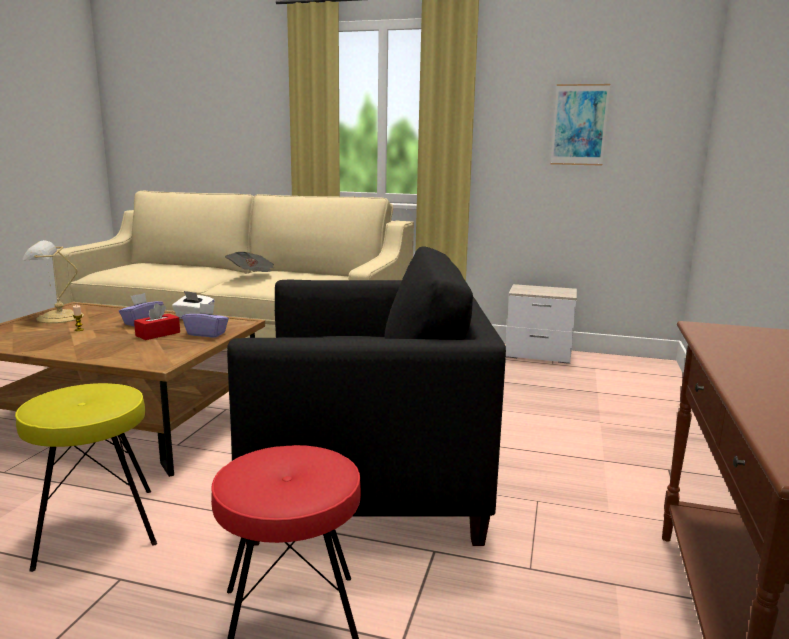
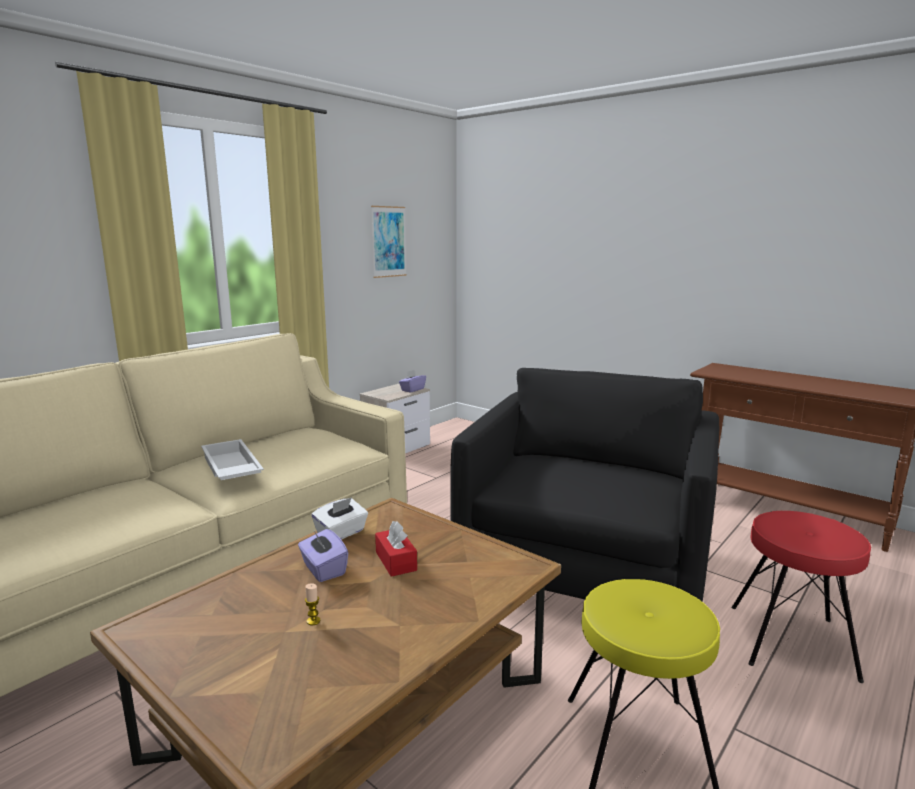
camera: 65 degrees left, 0 degrees up
table lamp [22,240,84,323] -> none
purple tissue box [182,303,229,337] -> purple tissue box moved to [399,370,426,393]
newspaper [225,252,274,272] -> white tray [201,439,264,480]

